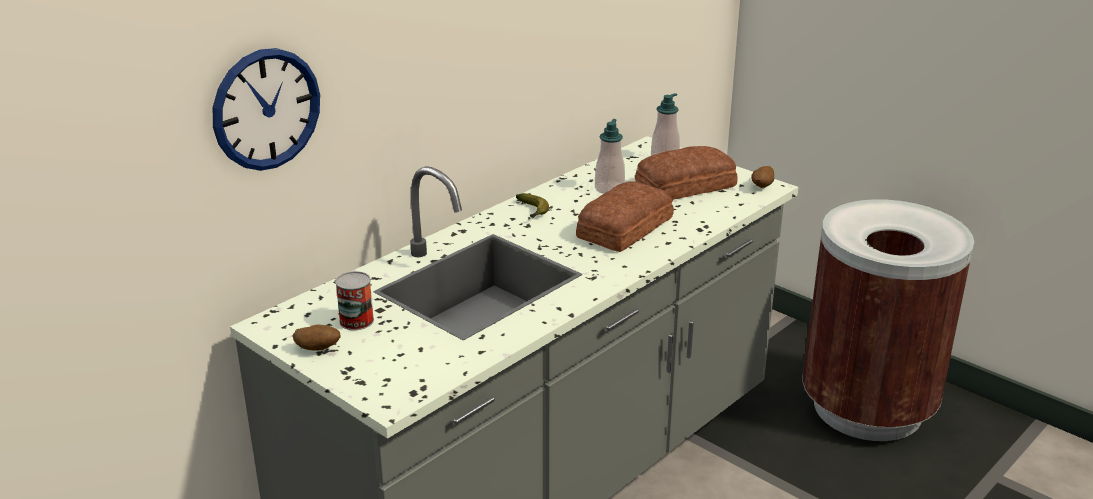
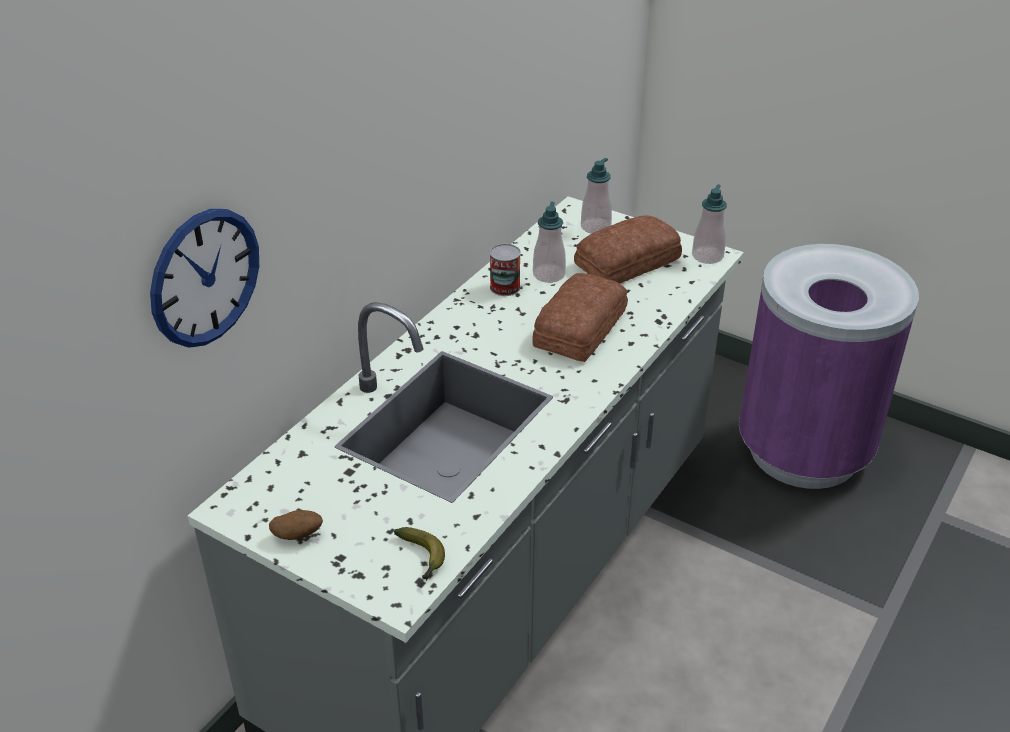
camera: 10 degrees left, 10 degrees up
can [335,271,374,330] -> can moved to [490,244,521,296]
banana [516,193,549,218] -> banana moved to [394,527,445,581]
potato [751,166,774,188] -> soap dispenser [692,184,727,264]
brown trash can [802,199,974,441] -> purple trash can [739,244,919,489]

